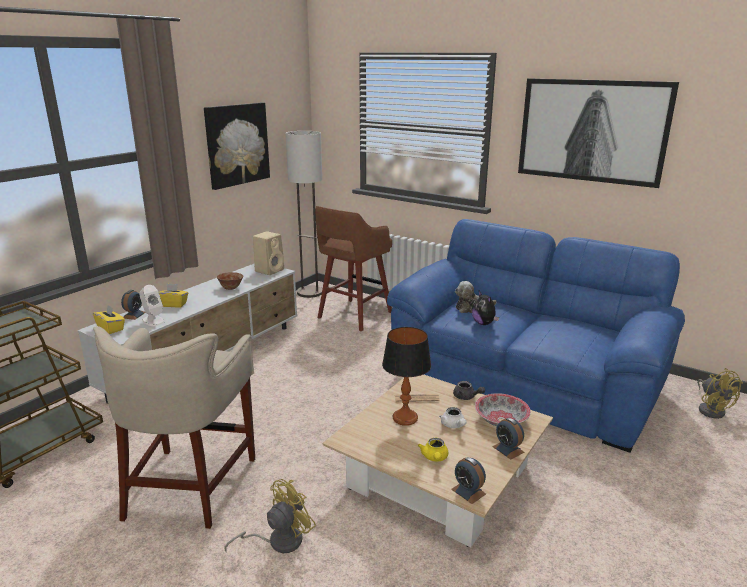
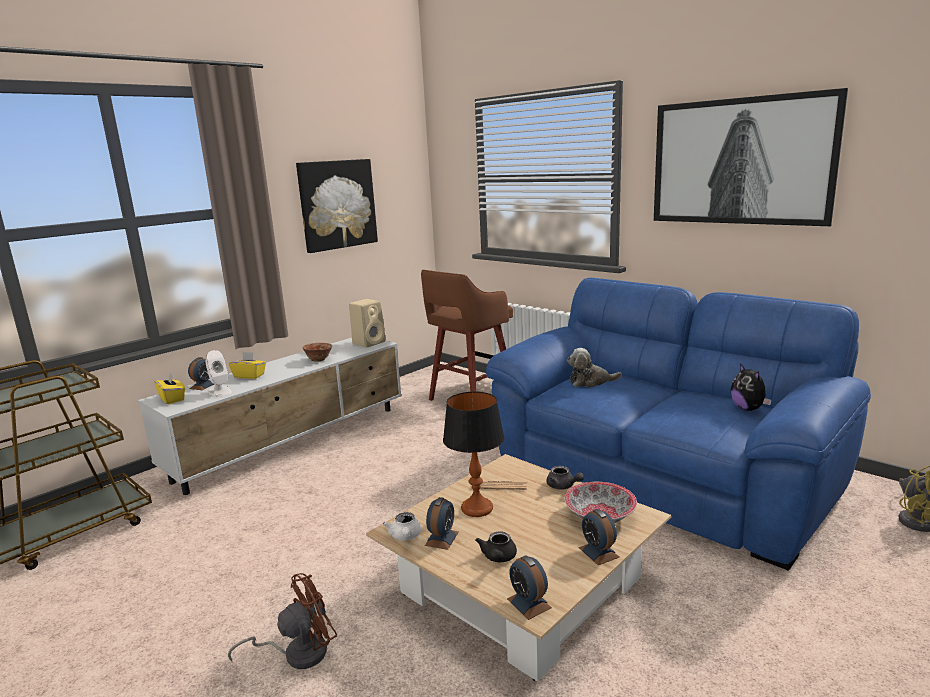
camera: 10 degrees right, 5 degrees down
beige stool [93,326,255,529] -> none
yellow fan [224,479,316,553] -> brown fan [228,573,337,669]
floor lamp [286,131,322,298] -> none
yellow teapot [418,438,448,461] -> black teapot [475,531,517,562]
white teapot [439,407,466,428] -> white teapot moved to [383,512,421,540]
plush toy [472,291,499,325] -> plush toy moved to [730,363,772,411]
none -> alarm clock [425,497,459,550]

